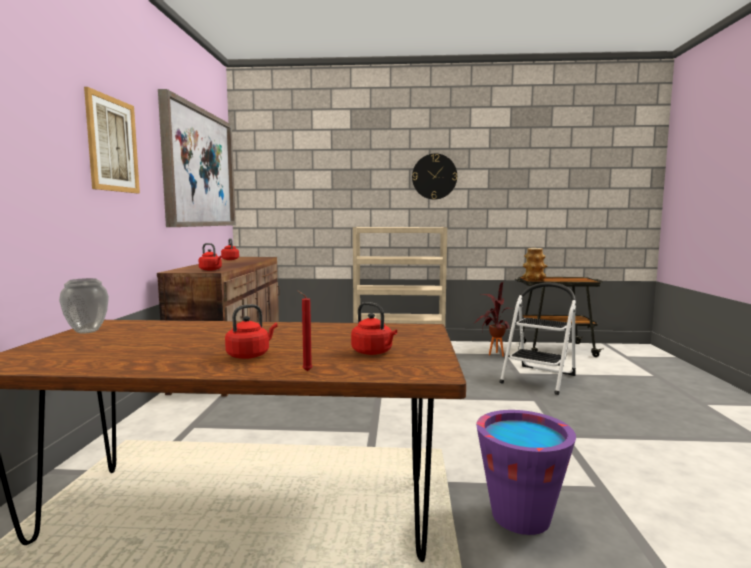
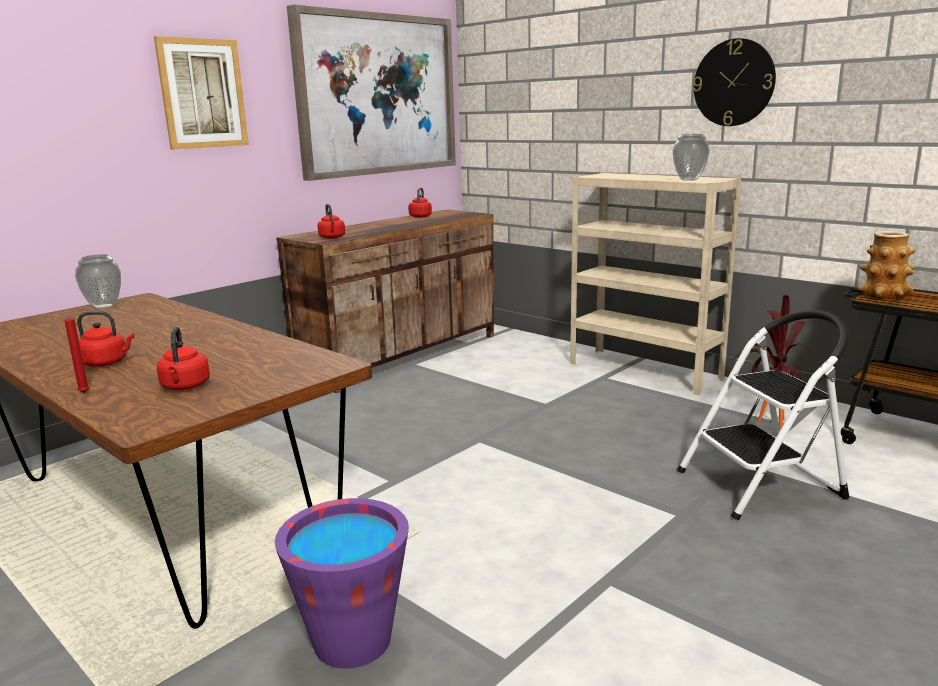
camera: 40 degrees right, 10 degrees up
none -> vase [673,134,710,181]

